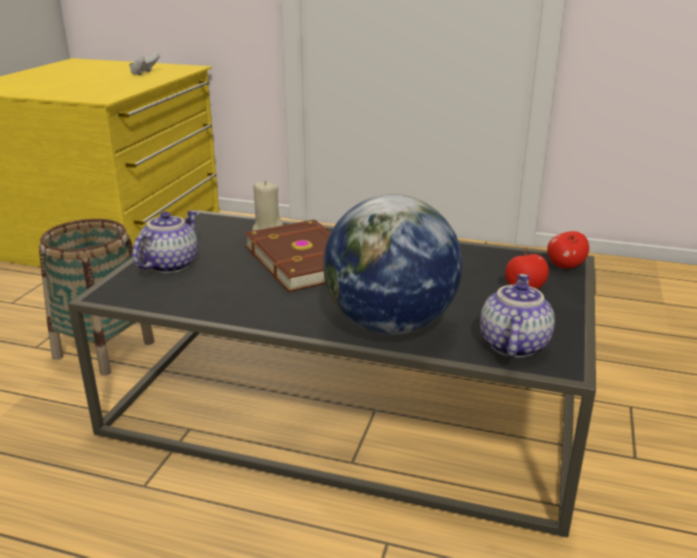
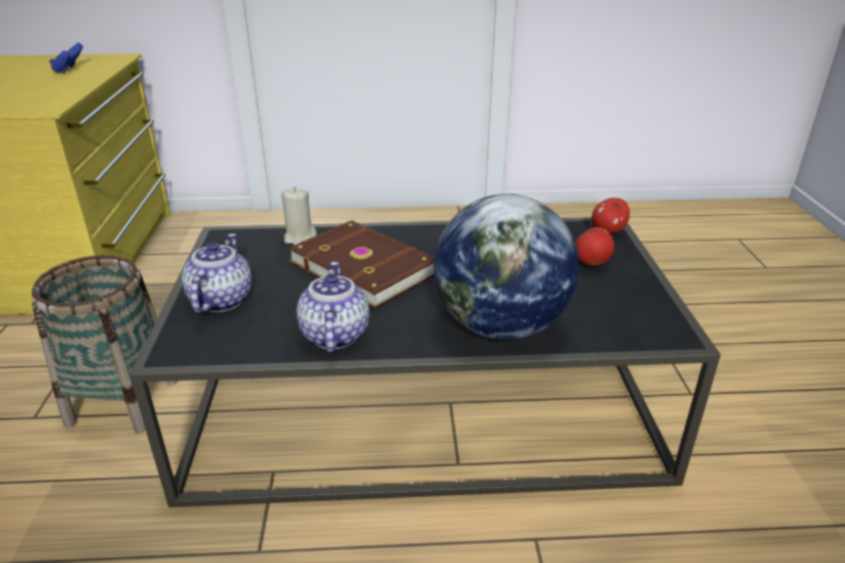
camera: 20 degrees left, 5 degrees up
white game controller [129,52,160,75] -> blue game controller [49,43,83,73]
teapot [480,274,555,358] -> teapot moved to [297,262,370,353]

